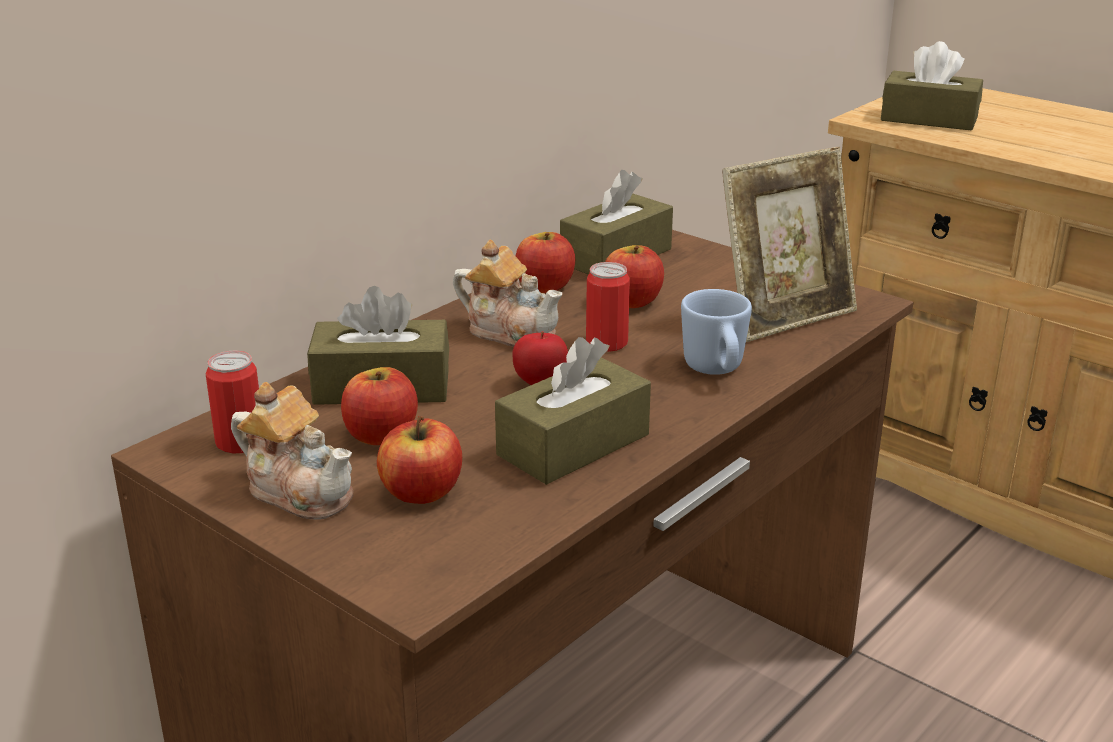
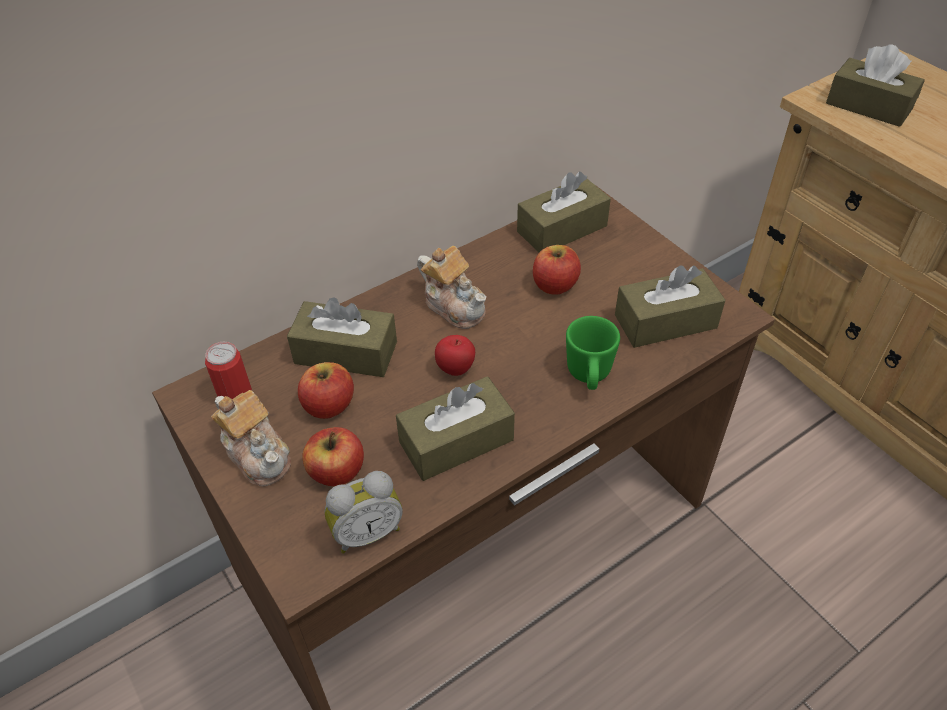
camera: 15 degrees right, 20 degrees up
apple [516,232,575,293] -> none
can [586,262,630,352] -> none
blue mug [681,289,752,375] -> green mug [566,316,620,390]
picture frame [722,147,857,342] -> brown tissue box [615,265,725,348]
none -> alarm clock [324,471,403,553]

